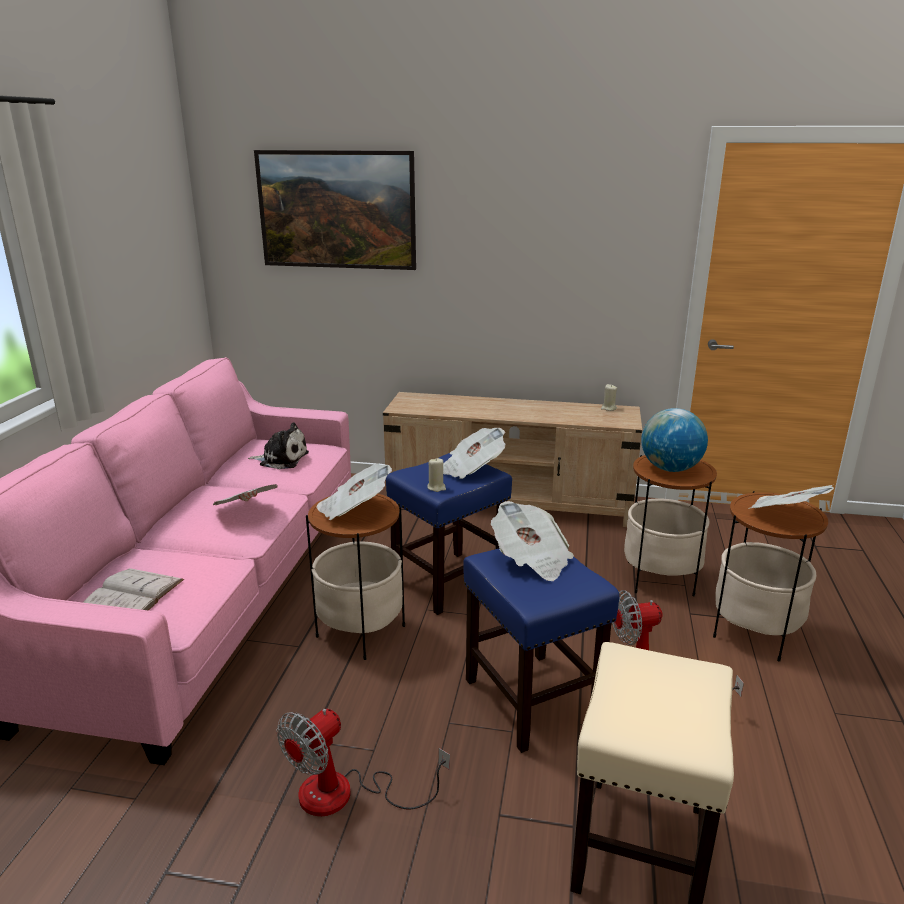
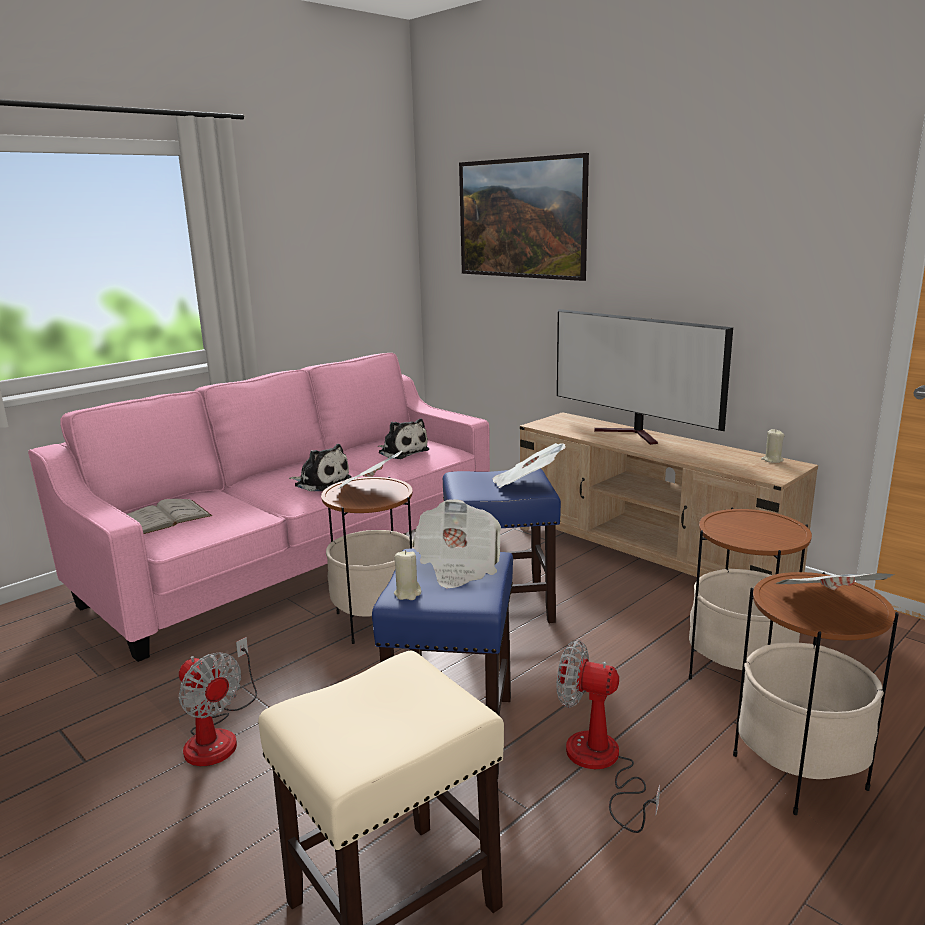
camera: 35 degrees right, 5 degrees down
newspaper [213,484,278,505] -> plush toy [289,444,352,491]
fan [277,709,450,816] -> fan turned 120 degrees counterclockwise [179,637,257,766]
beige candle [427,458,446,492] -> beige candle moved to [394,550,421,600]
globe [641,408,708,472] -> none
none -> television [557,309,733,445]

